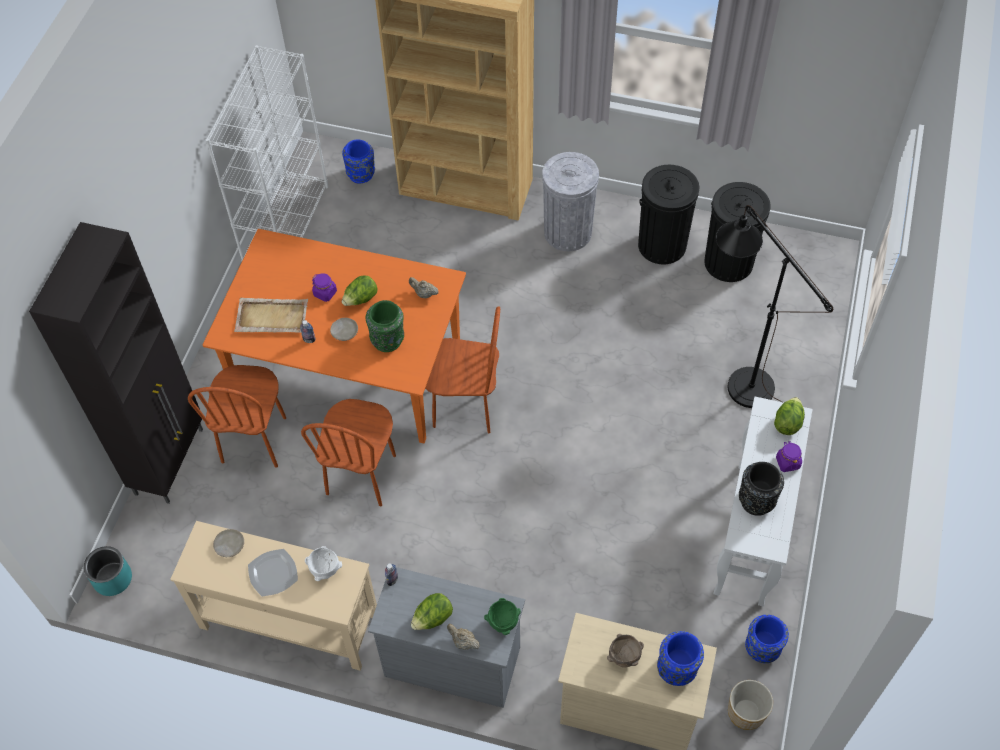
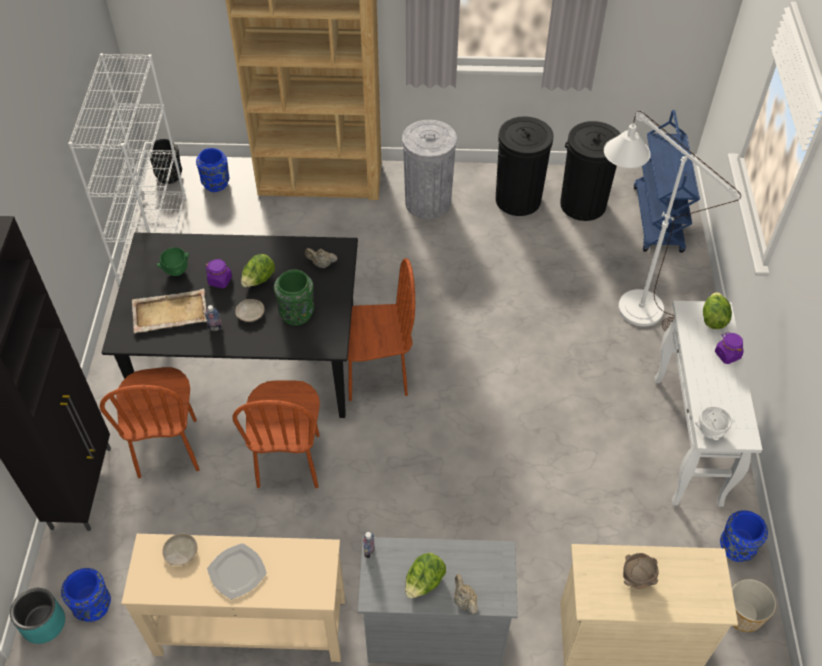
camera: 15 degrees left, 5 degrees down
orange dining table [202,229,466,443] -> black dining table [101,232,358,418]
white bowl [305,546,342,581] -> white bowl moved to [695,406,735,440]
beige teapot [447,624,480,650] -> beige teapot turned 45 degrees clockwise [454,574,478,615]
green bowl [484,598,521,635] -> green bowl moved to [157,248,189,276]
blue vase [657,631,704,686] -> blue vase moved to [61,568,111,622]
black floor lamp [715,205,833,408] -> white floor lamp [604,111,741,332]
black vase [739,462,784,516] -> black vase moved to [148,139,182,184]
none -> blue cart [634,110,700,252]

